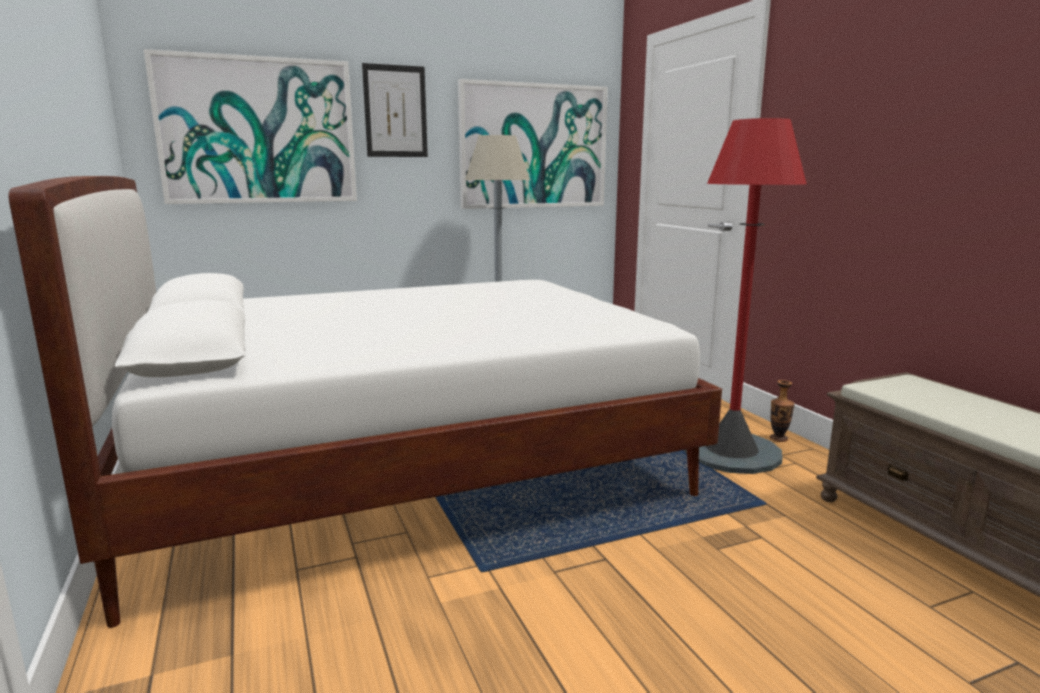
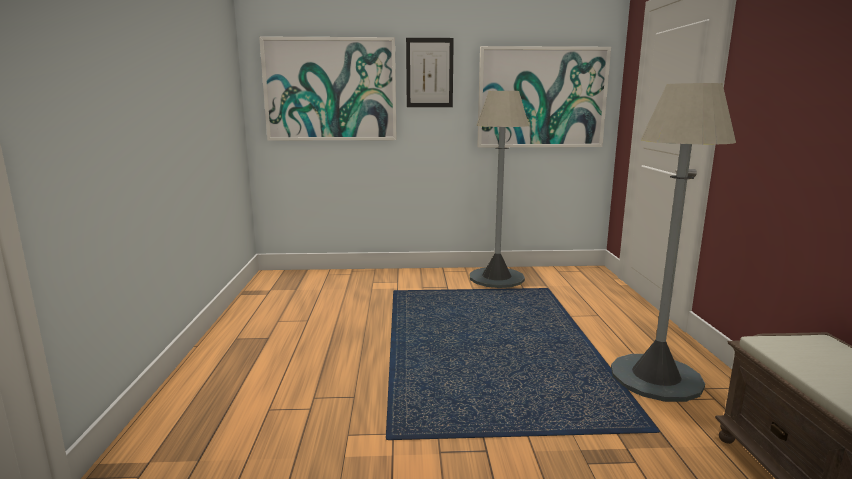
camera: 20 degrees right, 0 degrees up
white bed [8,176,722,628] -> none
red floor lamp [683,118,807,474] -> grey floor lamp [611,83,736,402]
vase [770,380,795,442] -> none

